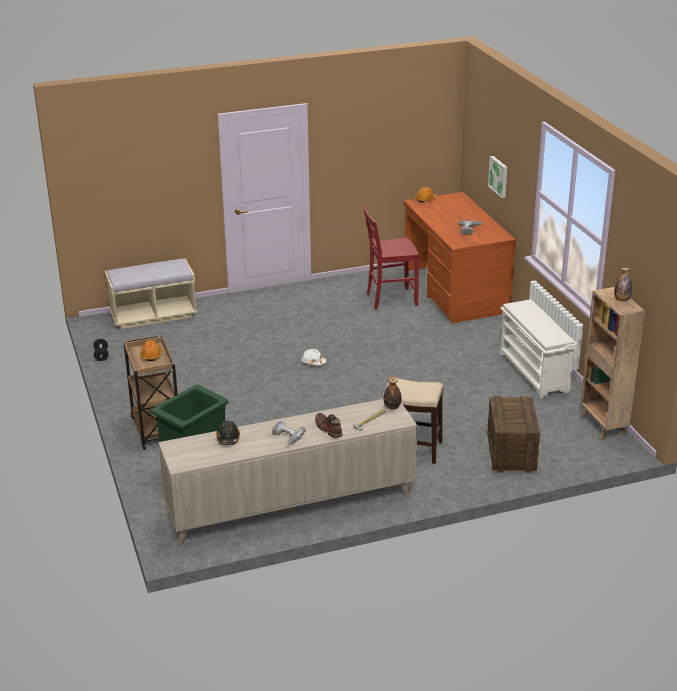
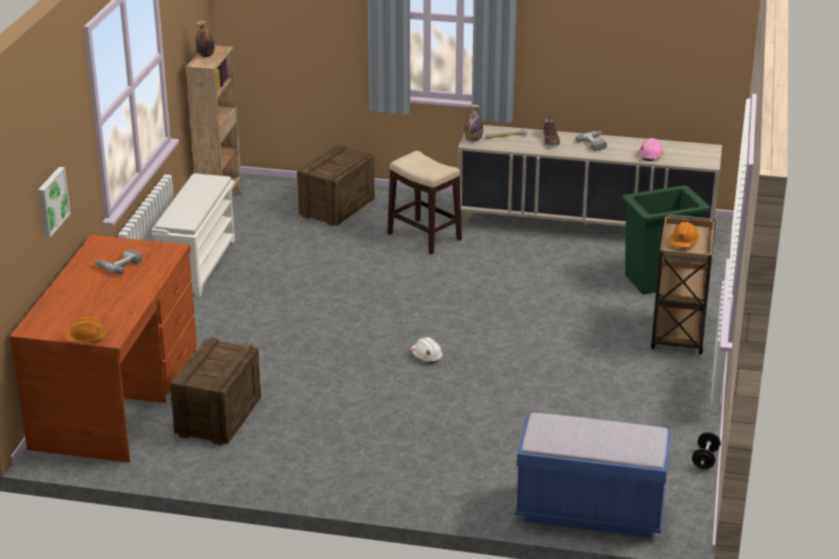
camera: 150 degrees left, 0 degrees up
beige bench [105,258,197,329] -> blue bench [515,413,671,538]
black hard hat [216,421,240,445] -> pink hard hat [638,138,664,161]
red chair [364,206,419,309] -> crate [170,338,261,445]

